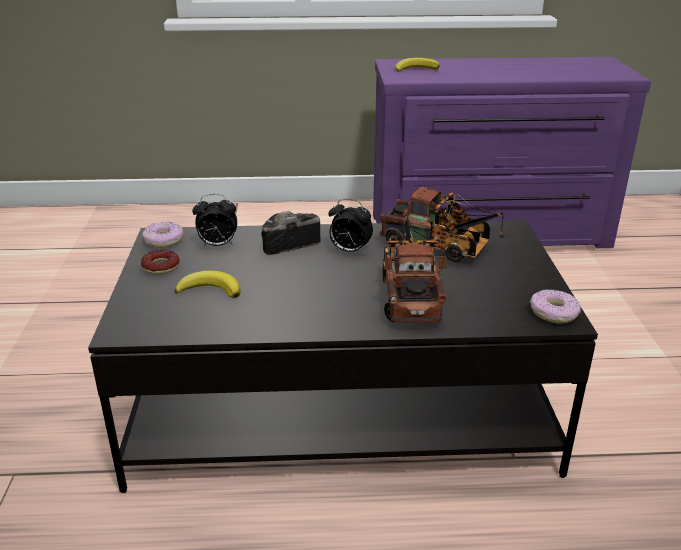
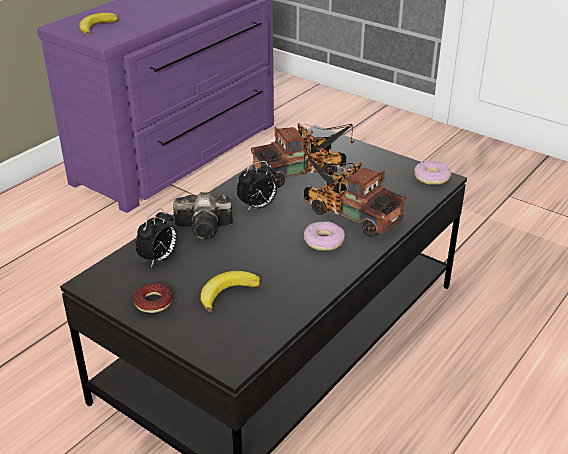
camera: 50 degrees left, 5 degrees up
donut [142,222,183,248] -> donut moved to [304,221,345,251]
camera [261,211,320,255] -> camera turned 105 degrees counterclockwise [173,192,233,240]

